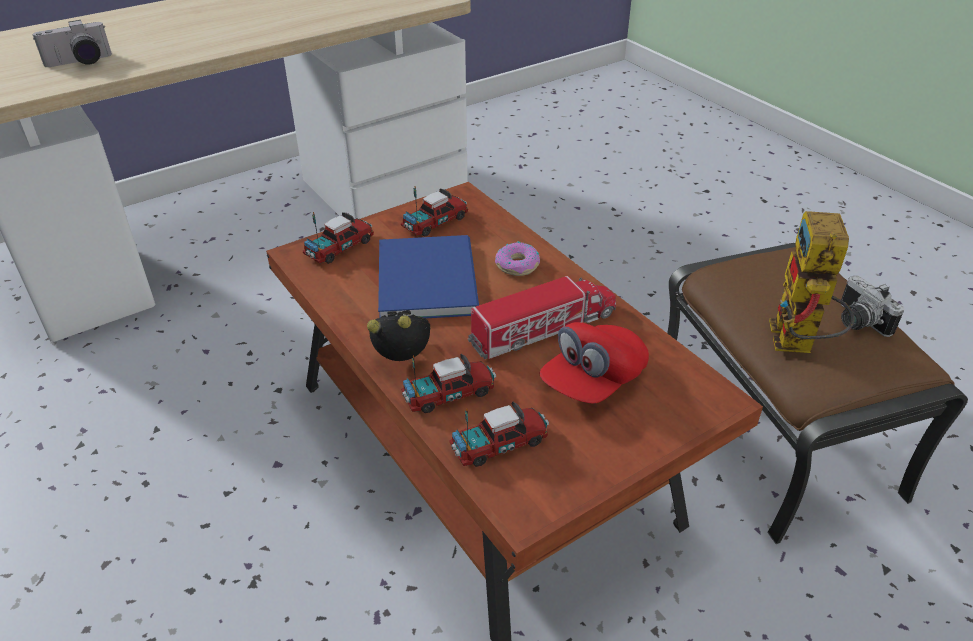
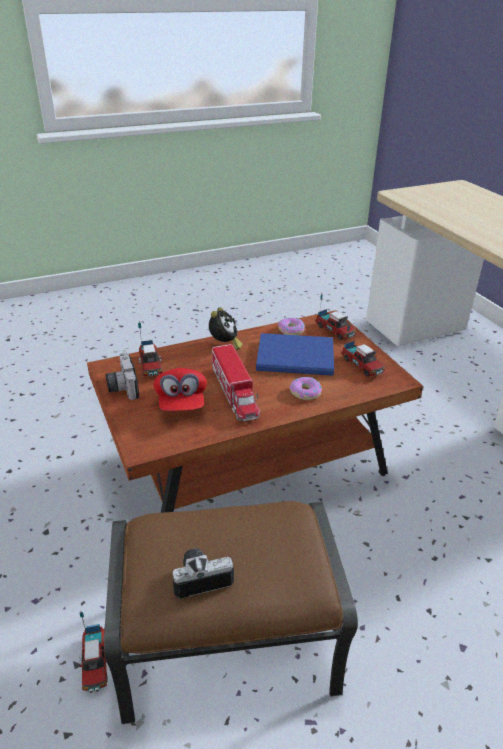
camera: 100 degrees right, 5 degrees down
camera [33,20,112,67] -> camera moved to [106,352,139,400]
toy truck [401,354,496,413] -> toy truck moved to [79,611,108,693]
red cap [540,322,649,403] -> red cap turned 150 degrees counterclockwise [153,368,207,411]
toy robot [769,211,855,353] -> none
none -> donut [278,318,305,335]

